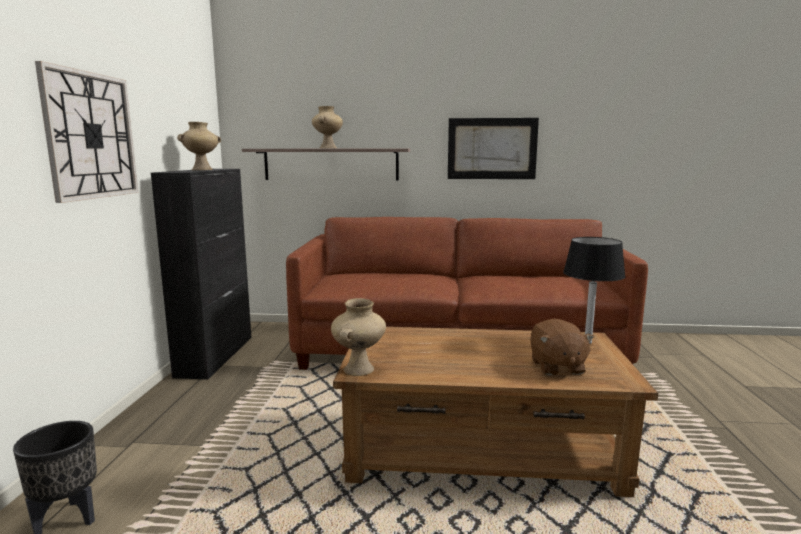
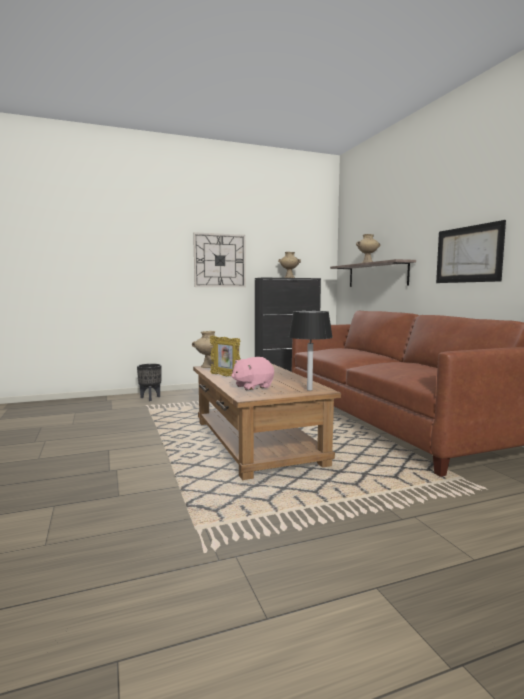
camera: 65 degrees right, 5 degrees down
brown plush toy [530,319,594,376] -> pink plush toy [231,357,274,390]
none -> picture frame [210,336,240,376]

